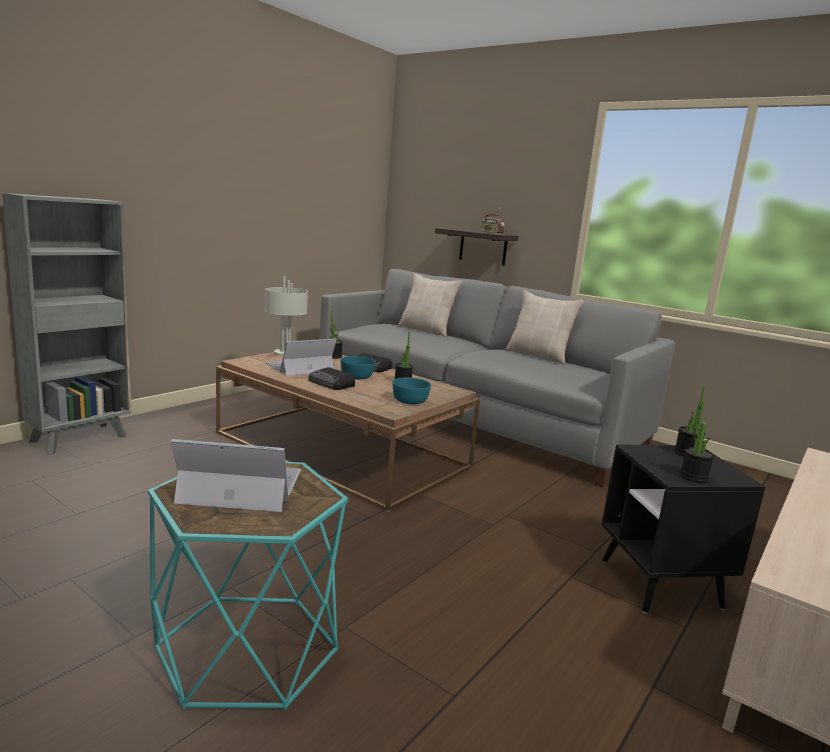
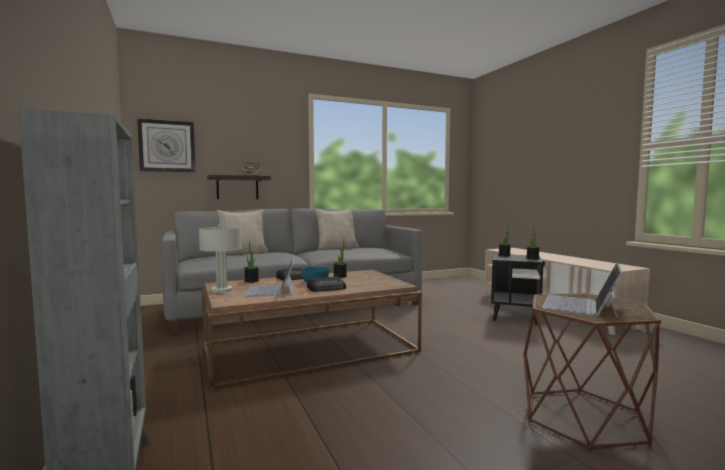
camera: 60 degrees left, 10 degrees down
turquoise side table [148,462,348,711] -> brown side table [524,293,661,451]
turquoise bowl [392,378,431,404] -> none
none -> wall clock [137,118,195,172]

